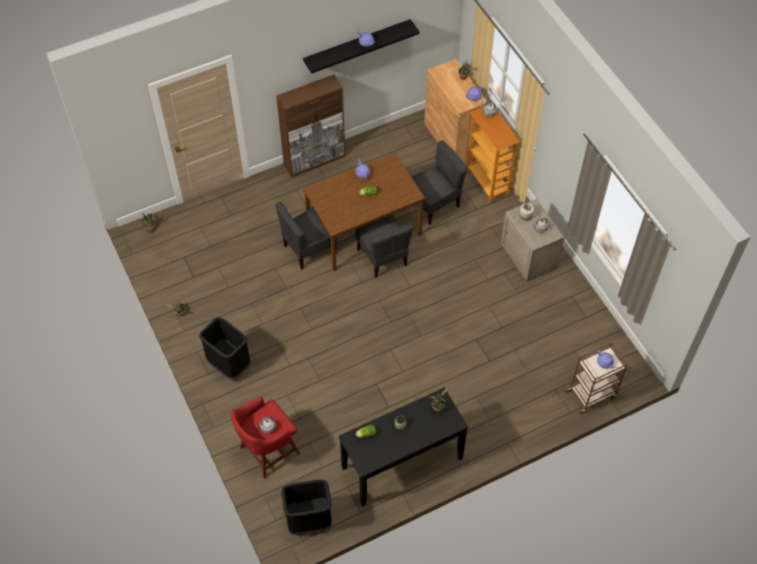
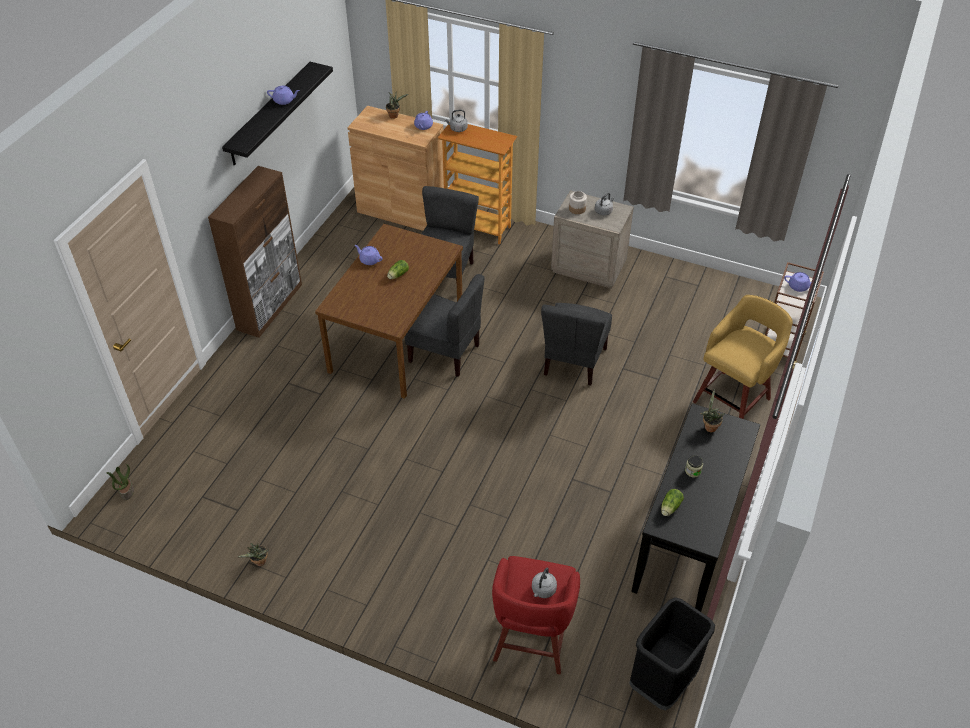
camera: 40 degrees left, 10 degrees down
black trash can [199,317,251,381] -> none
grey chair [275,202,337,269] -> grey chair moved to [541,303,612,385]
none -> yellow stool [693,295,793,419]

